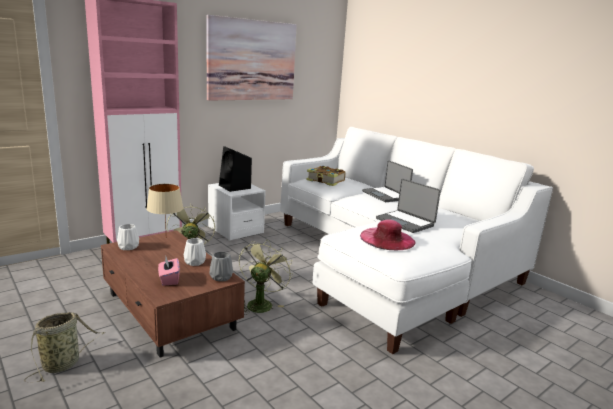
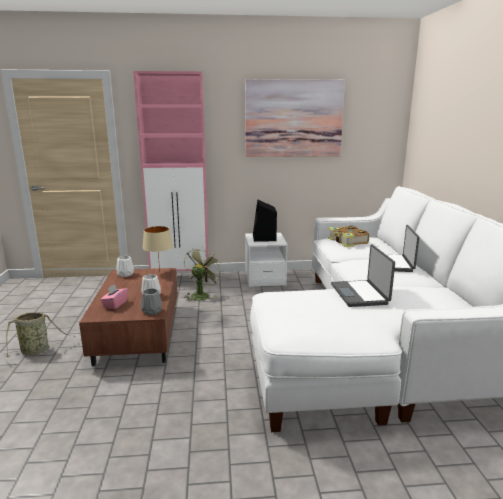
camera: 35 degrees right, 0 degrees up
green fan [239,240,293,315] -> none
pink hat [360,220,416,250] -> none

